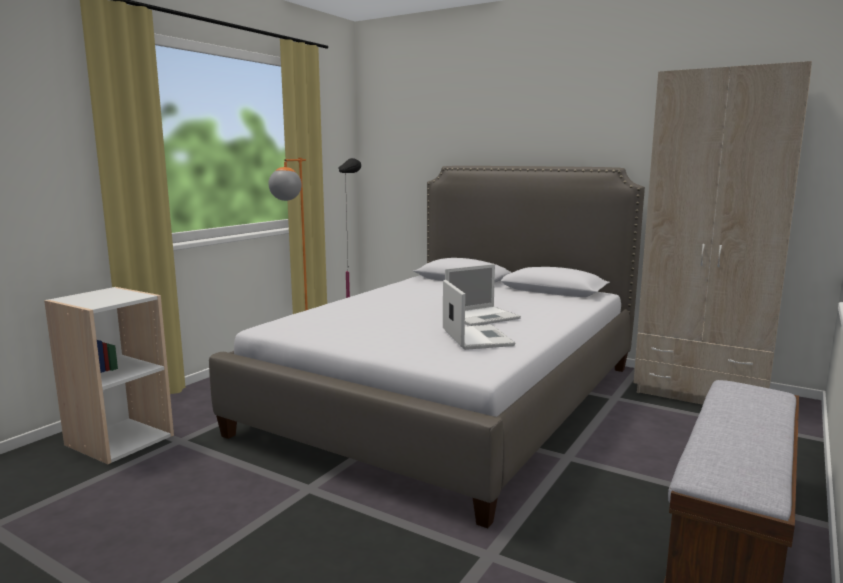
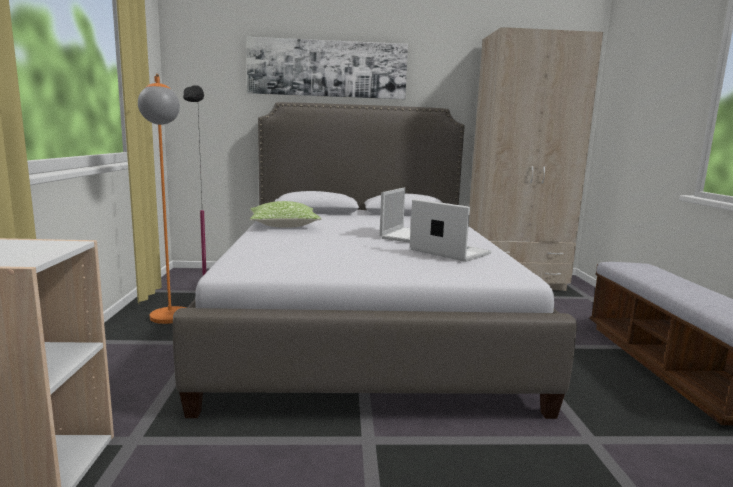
camera: 35 degrees left, 0 degrees up
none -> picture [246,37,408,99]
none -> pillow [250,201,321,228]

